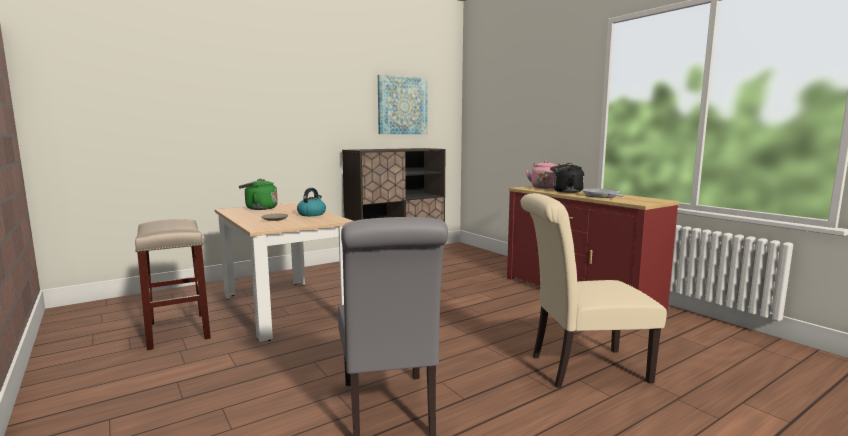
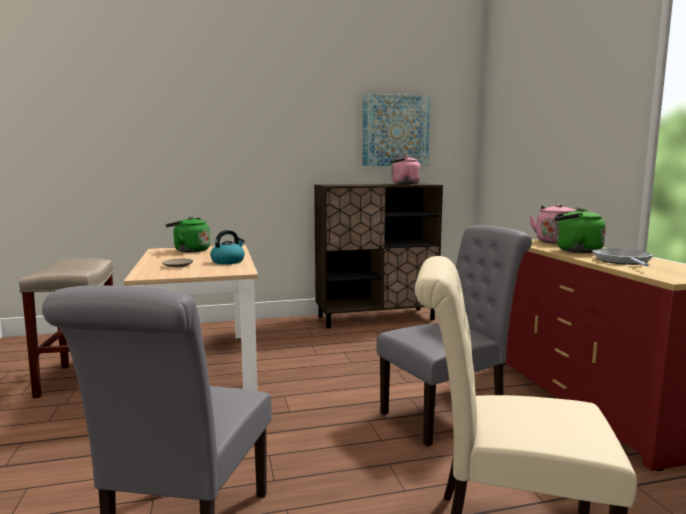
camera: 20 degrees right, 0 degrees up
black kettle [550,163,584,193] -> green kettle [554,208,606,253]
none -> grey chair [376,225,532,447]
none -> pink kettle [390,156,421,184]

